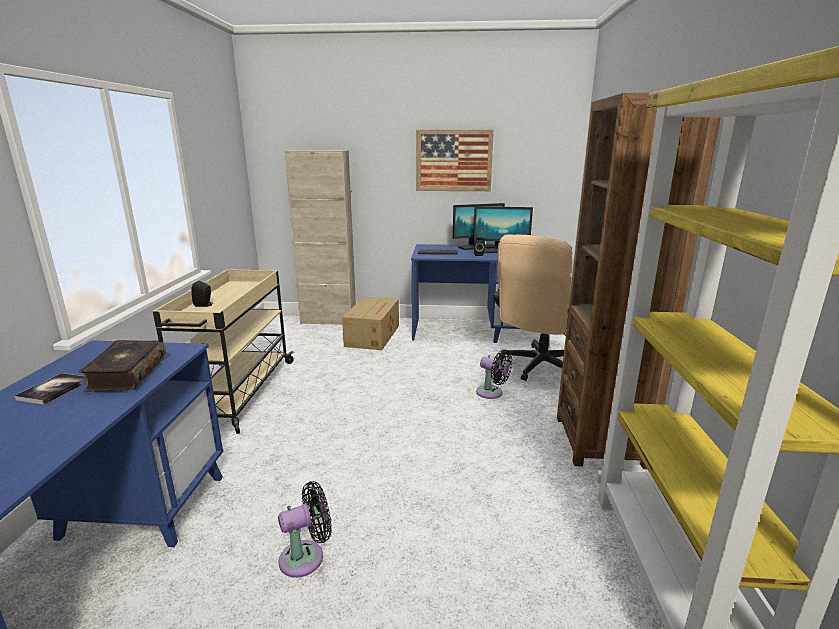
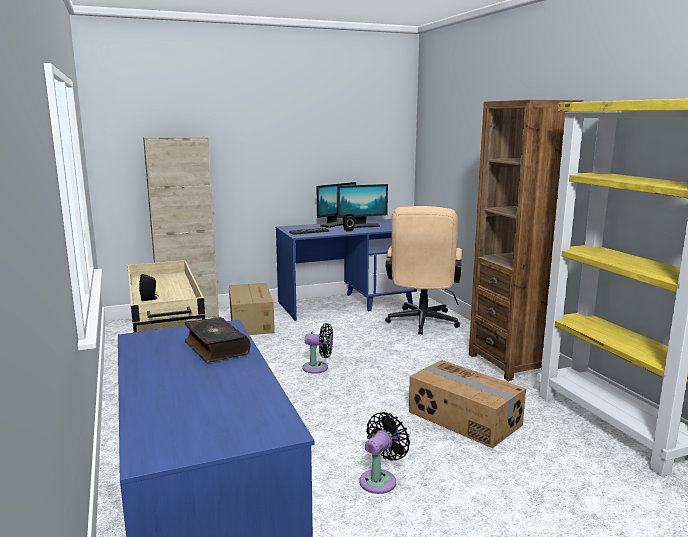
camera: 25 degrees left, 5 degrees down
book [14,373,88,405] -> none
picture [416,129,494,191] -> none
black fan [476,350,512,399] -> black fan moved to [303,323,333,374]
none -> cardboard box [409,360,526,448]

